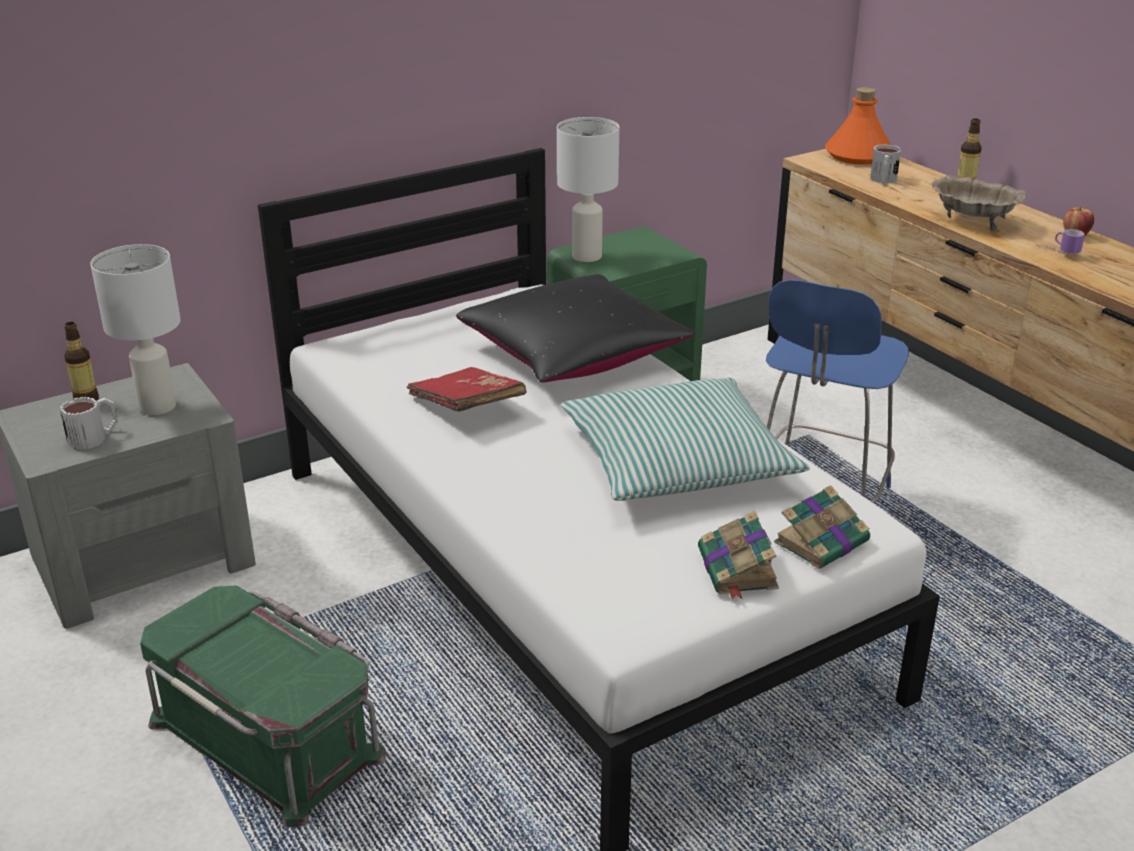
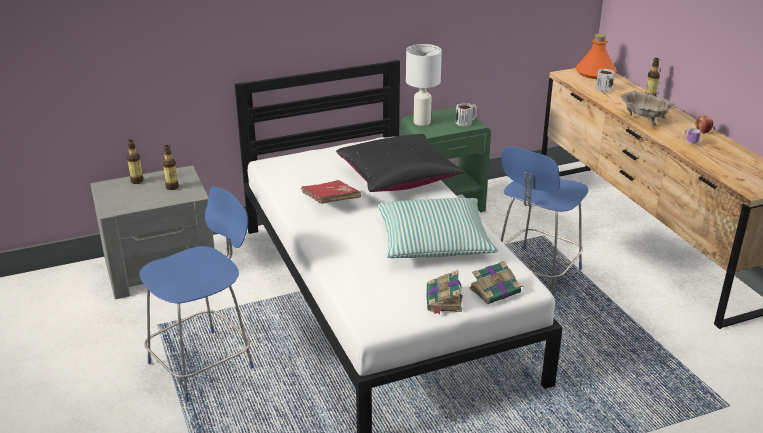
camera: 10 degrees right, 0 degrees up
mug [60,397,118,450] -> mug moved to [456,103,477,126]
white table lamp [90,244,181,415] -> bottle [163,145,179,190]
green storage box [140,585,386,827] -> blue chair [139,187,254,402]

